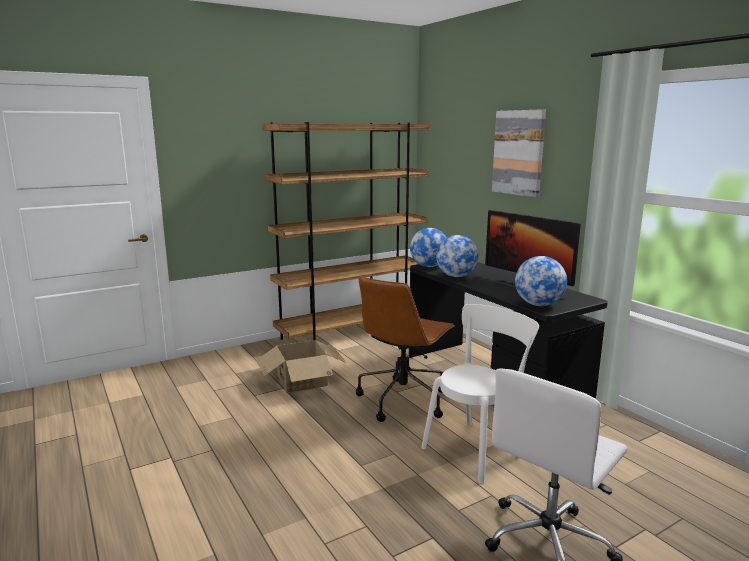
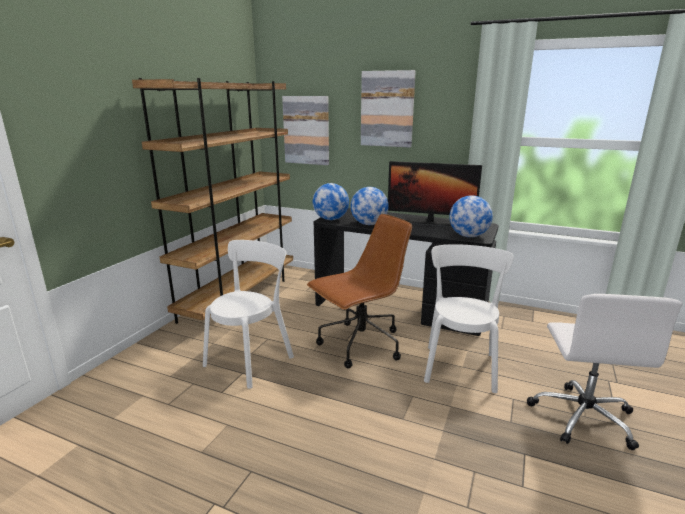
camera: 35 degrees left, 5 degrees up
cardboard box [257,340,347,393] -> white chair [203,240,294,389]
brown office chair [356,277,455,422] -> brown office chair turned 120 degrees counterclockwise [307,214,412,368]
none -> picture [282,96,329,165]

